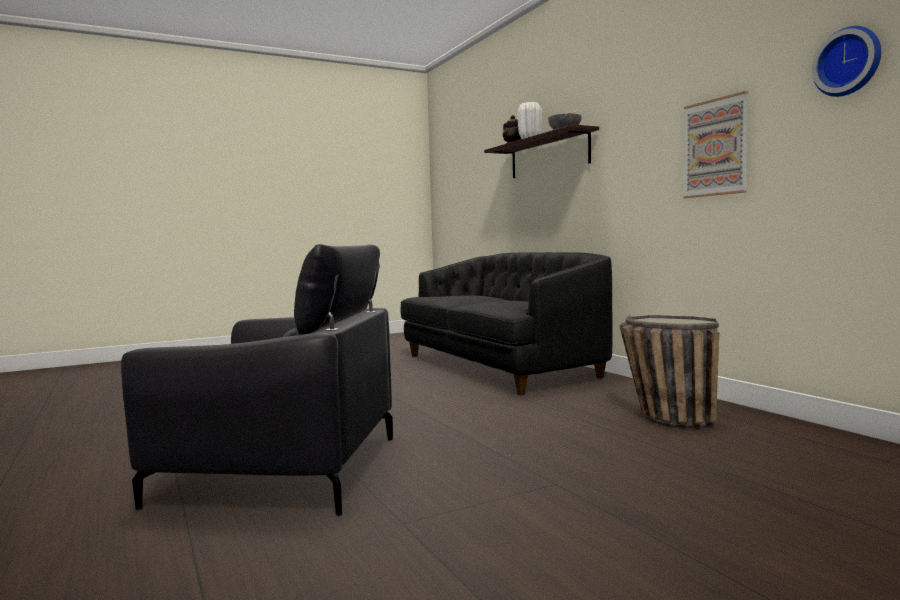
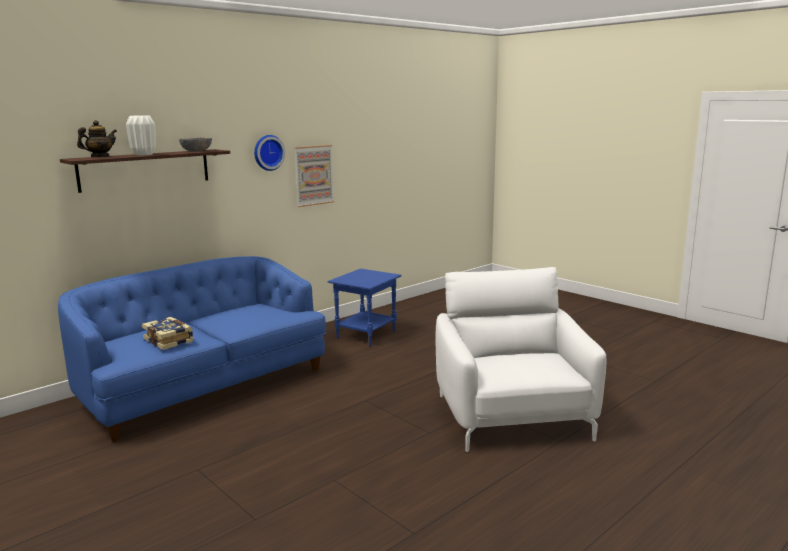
camera: 105 degrees left, 10 degrees up
black armchair [121,244,393,516] -> white armchair [436,267,607,452]
black sofa [401,252,612,396] -> blue sofa [58,256,326,443]
basket [619,315,719,428] -> blue side table [328,269,402,346]
wall clock [812,26,881,97] -> wall clock moved to [254,135,285,171]
none -> book [142,317,194,350]

